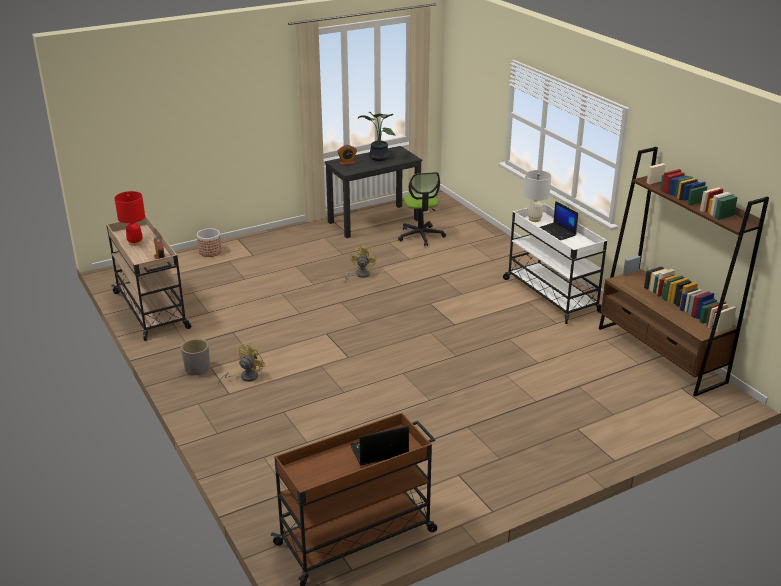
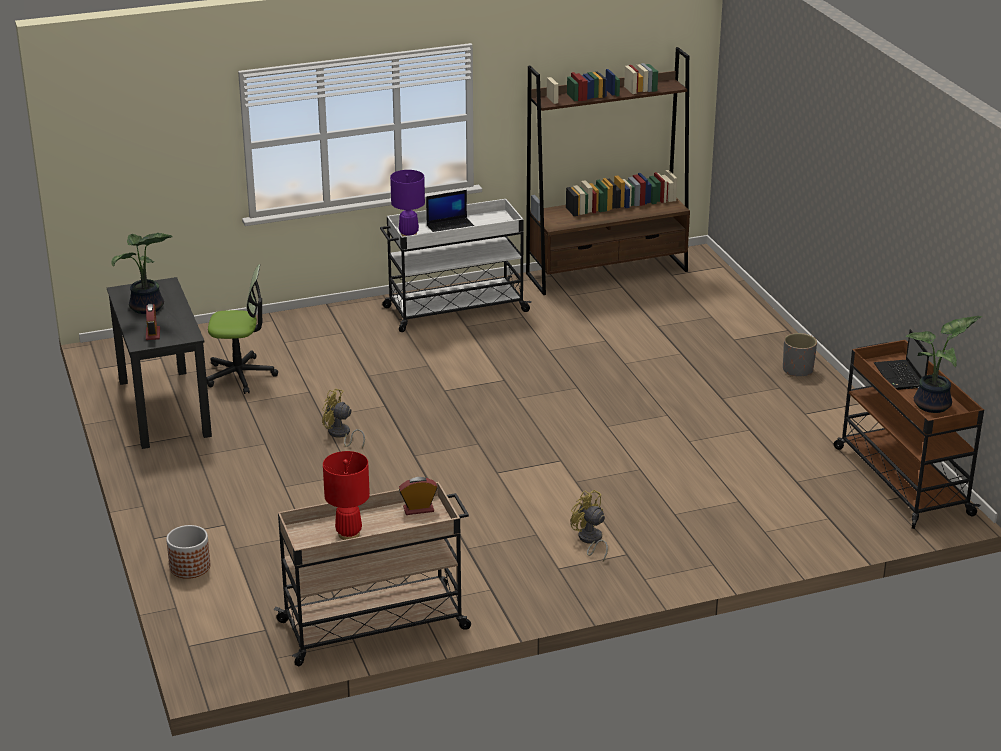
camera: 80 degrees left, 0 degrees up
grey planter [181,339,210,376] -> grey planter moved to [783,333,817,377]
white table lamp [524,170,551,222] -> purple table lamp [390,170,425,236]
none -> potted plant [906,316,982,413]

